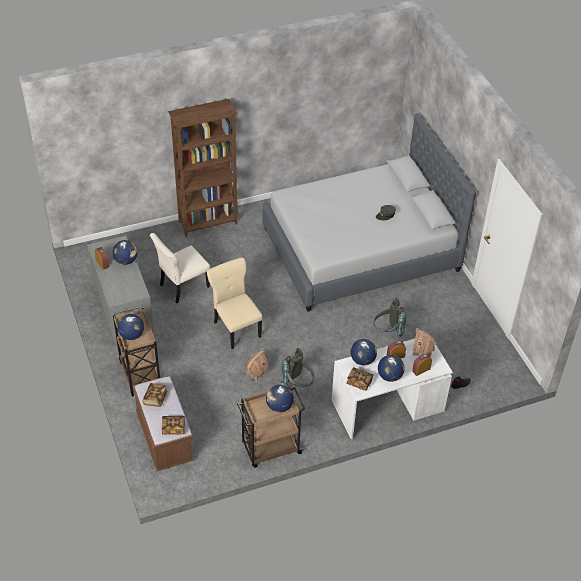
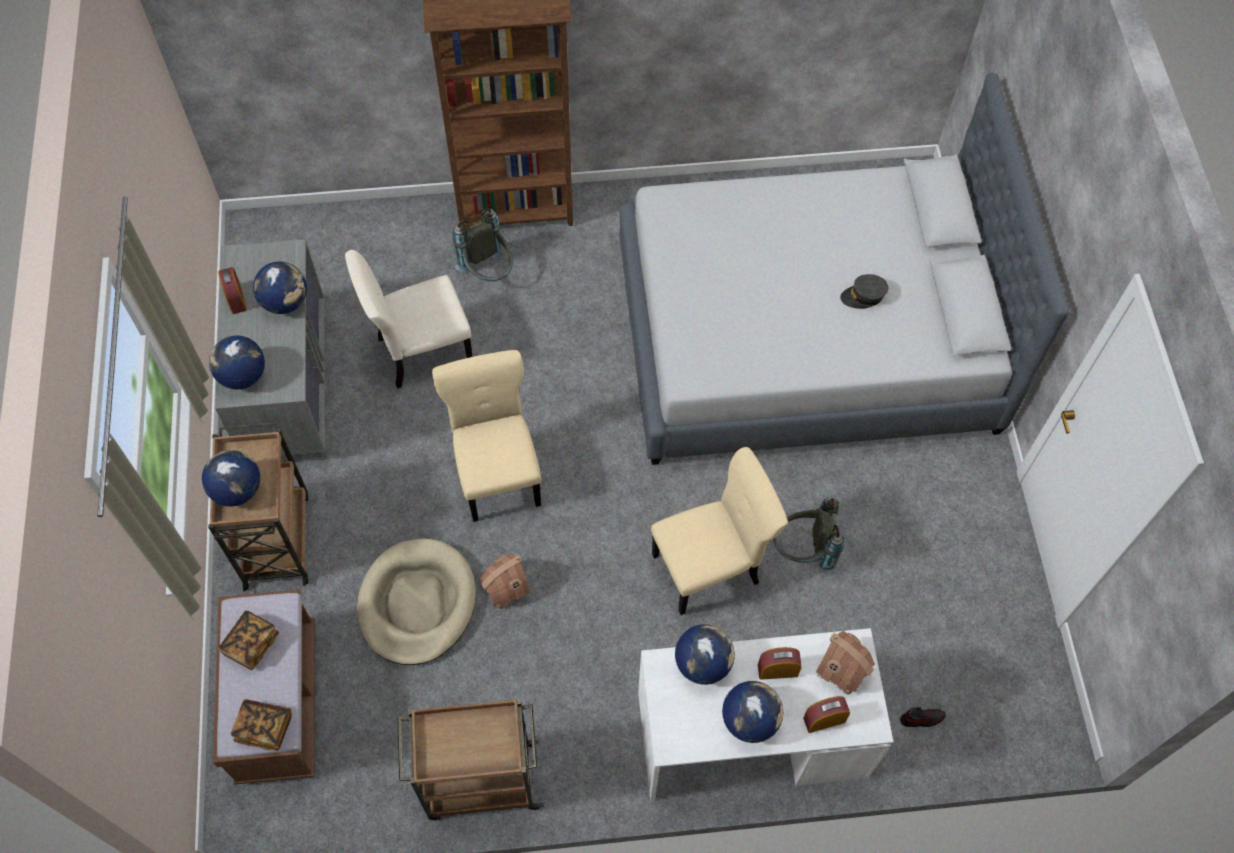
camera: 15 degrees right, 15 degrees up
globe [266,385,294,412] -> globe moved to [209,336,265,389]
grey backpack [280,348,314,387] -> grey backpack moved to [452,208,513,281]
book [346,367,373,391] -> none
none -> beige dog bed [357,539,476,665]
none -> beige chair [651,447,788,615]

